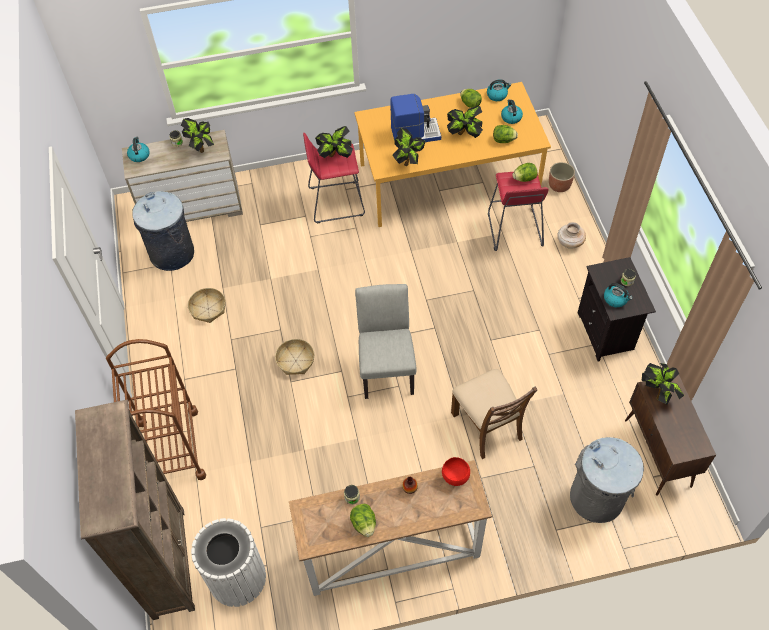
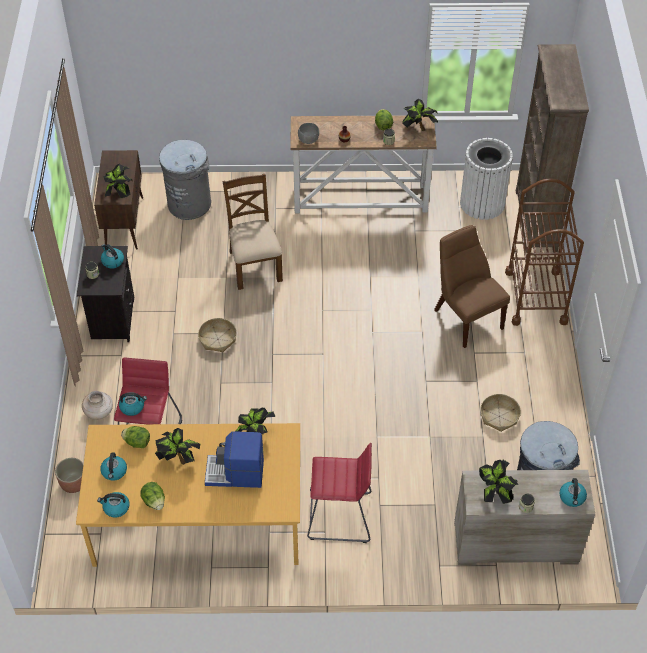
camera: 170 degrees left, 5 degrees down
basket [275,339,314,375] -> basket moved to [198,318,236,352]
potted plant [315,126,353,158] -> potted plant moved to [402,99,438,131]
grey chair [355,284,417,399] -> none
red bowl [442,457,470,486] -> grey bowl [298,123,319,144]
lettuce [512,163,538,182] -> kettle [119,392,147,416]
none -> brown chair [434,225,510,348]

